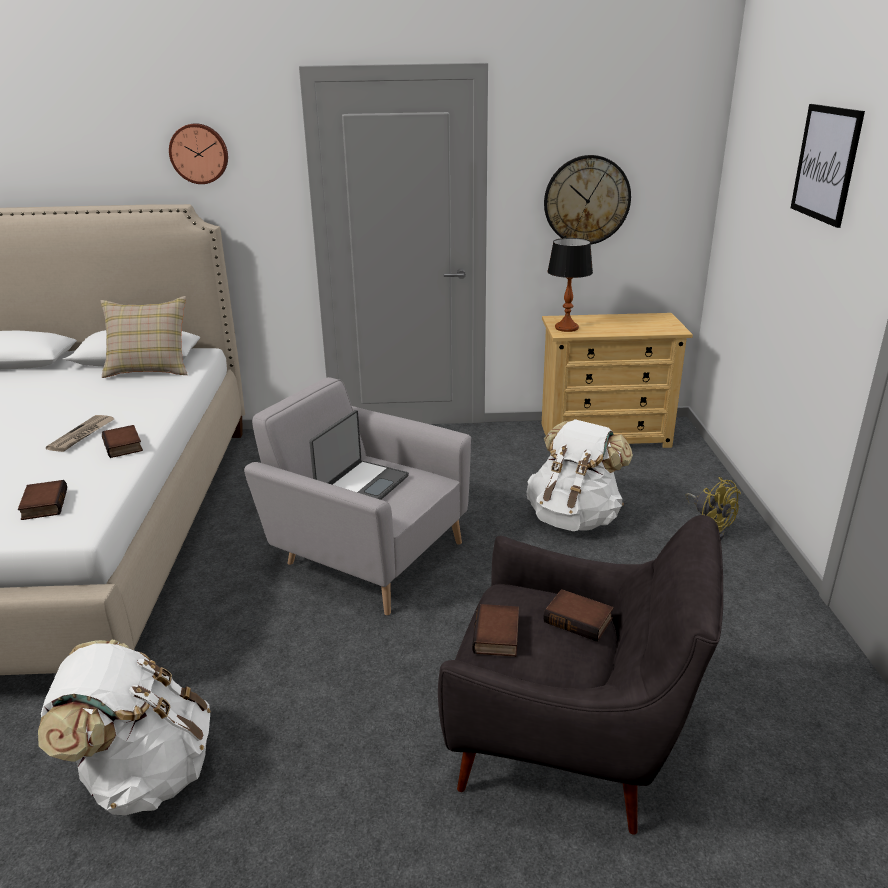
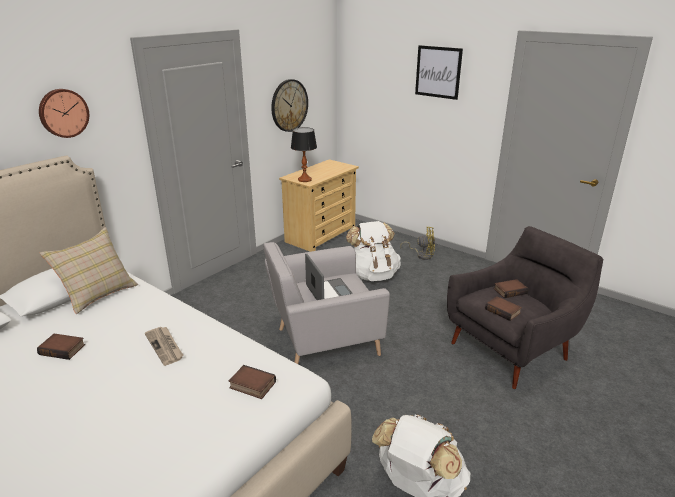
camera: 50 degrees left, 0 degrees up
book [102,425,143,458] -> book moved to [37,334,85,360]

